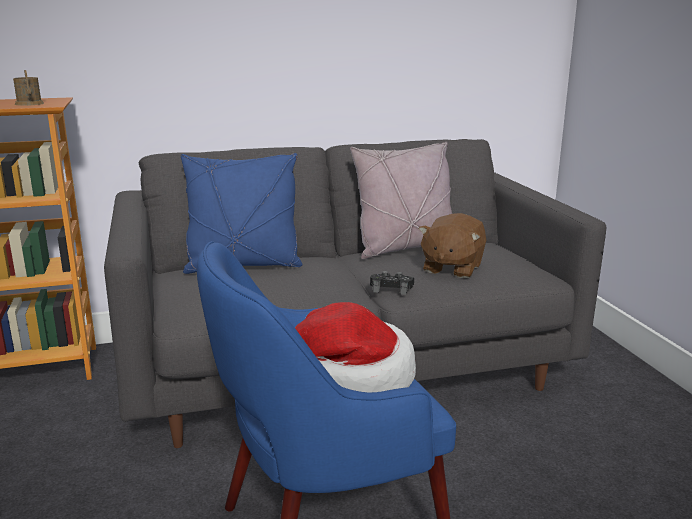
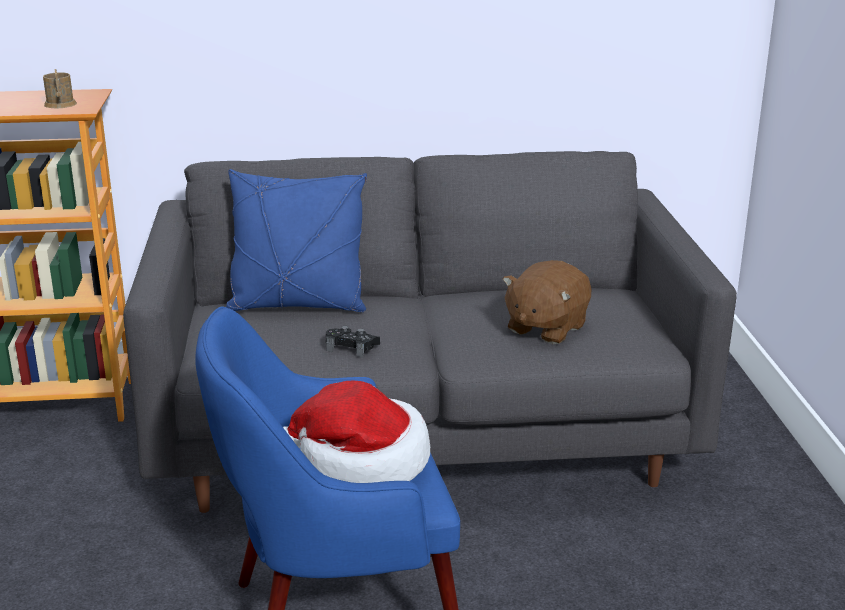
camera: 10 degrees right, 5 degrees up
purple pillow [350,142,452,259] -> none
black game controller [370,271,414,295] -> black game controller moved to [326,326,380,357]

